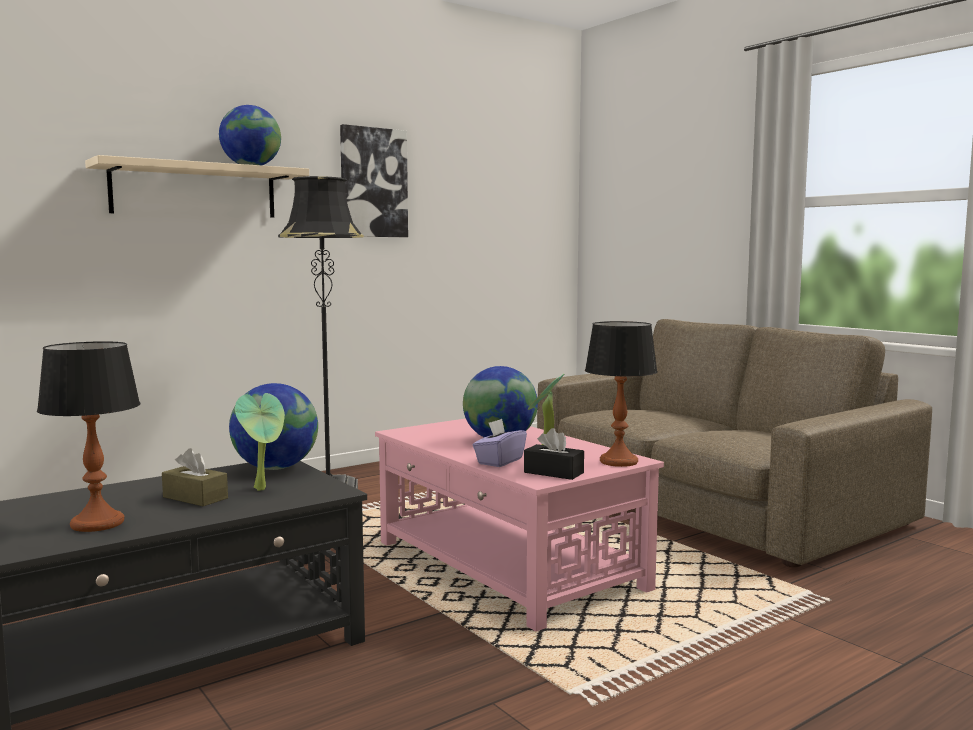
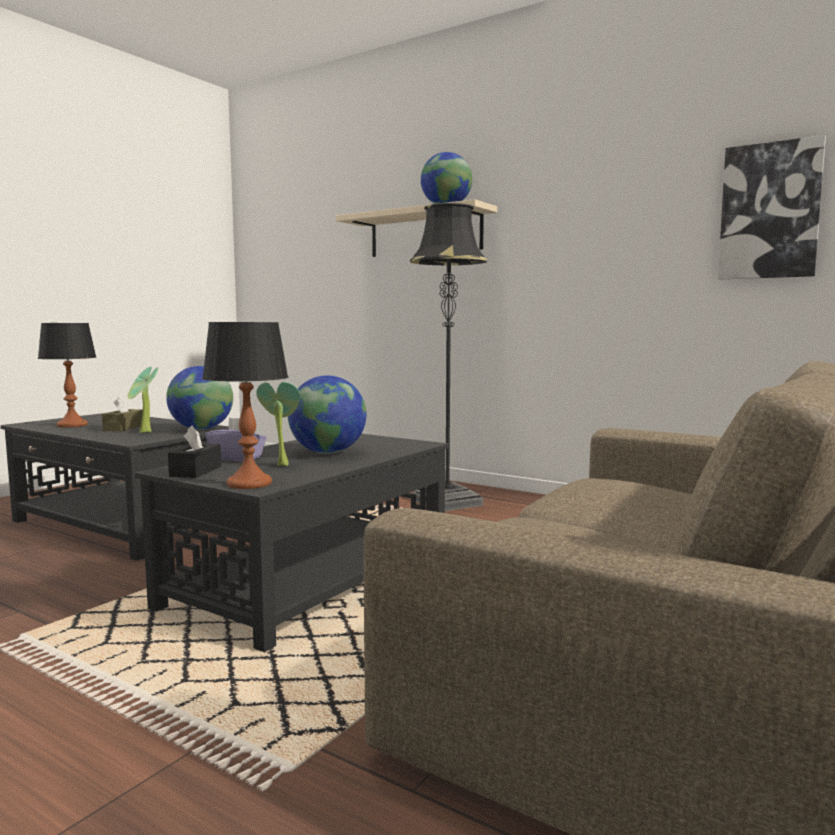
camera: 70 degrees right, 0 degrees up
picture [340,124,408,237] -> picture moved to [718,135,826,280]
pink coffee table [375,418,664,631] -> black coffee table [135,434,449,652]

